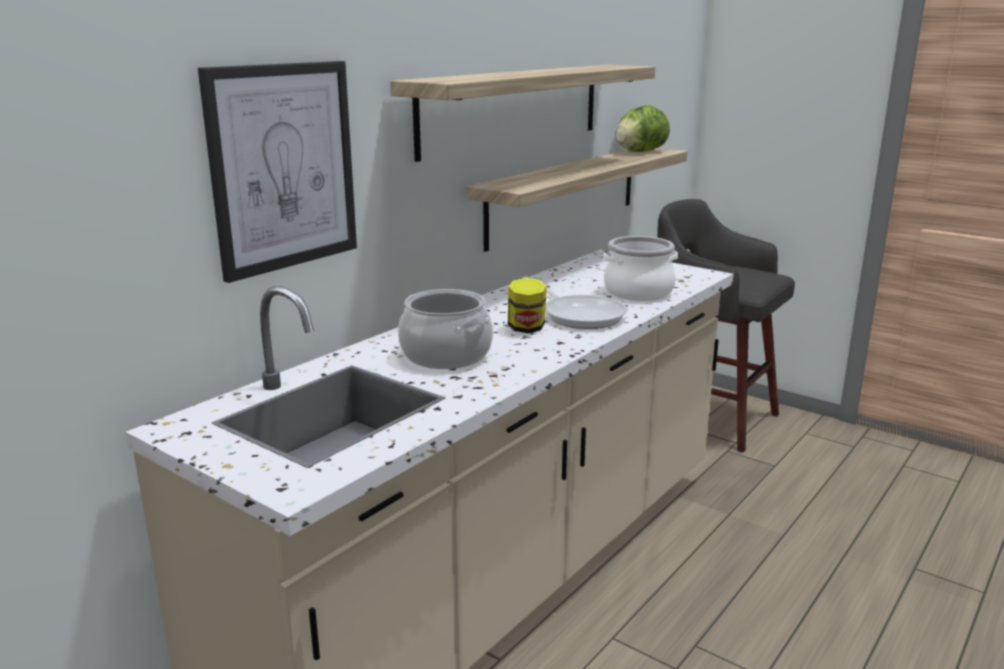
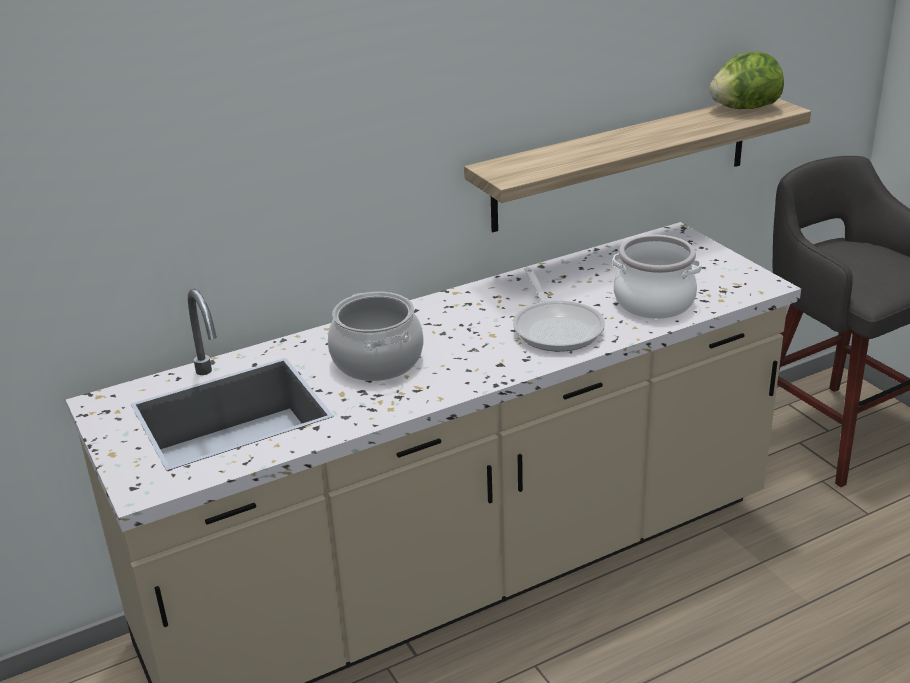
camera: 25 degrees right, 10 degrees up
picture [198,61,357,283] -> none
shelf [390,65,655,162] -> none
jar [508,278,547,333] -> none

